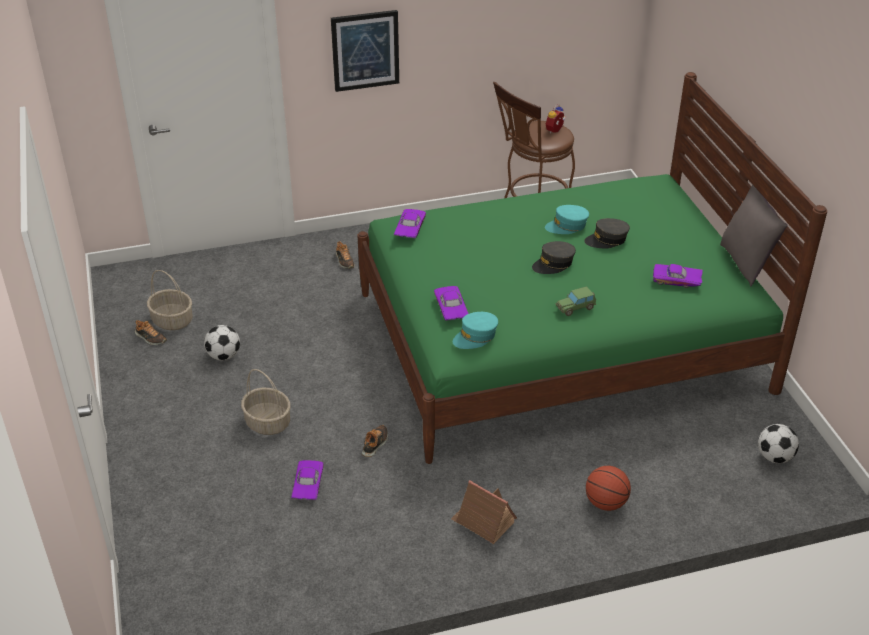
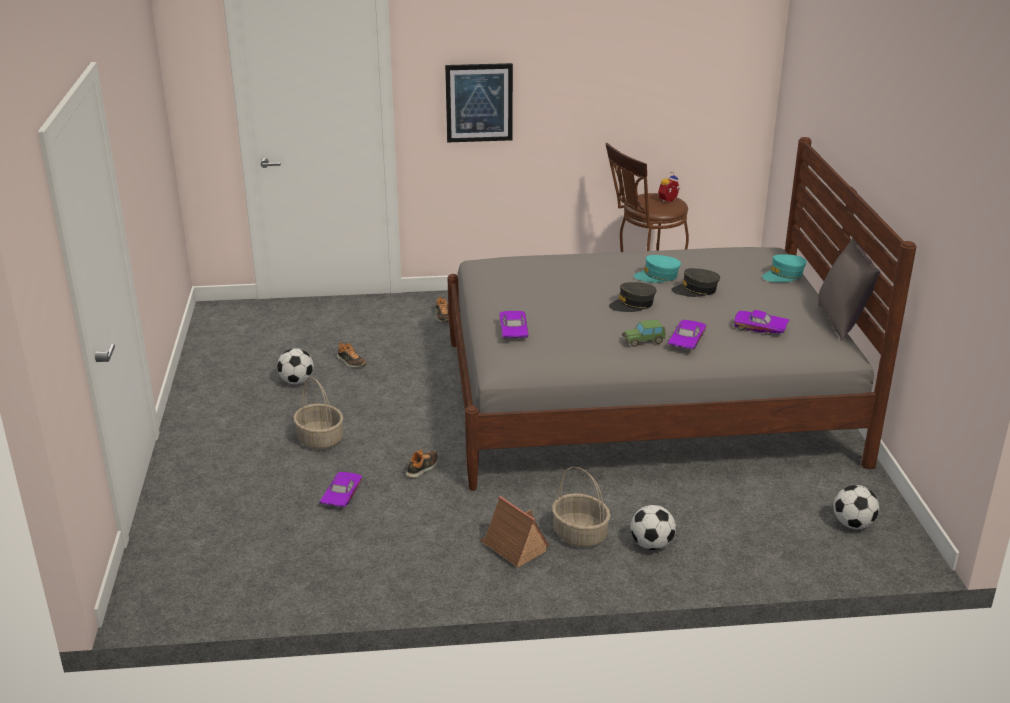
camera: 10 degrees right, 10 degrees down
shoe [135,320,167,345] -> shoe moved to [337,343,367,368]
basket [147,270,193,330] -> basket moved to [552,467,610,547]
green bed [357,72,827,464] -> grey bed [448,137,917,491]
purple toy car [394,209,426,238] -> purple toy car moved to [667,320,706,350]
turquoise cap [453,312,498,349] -> turquoise cap moved to [762,254,807,282]
basketball [586,466,631,511] -> football [631,505,676,550]

